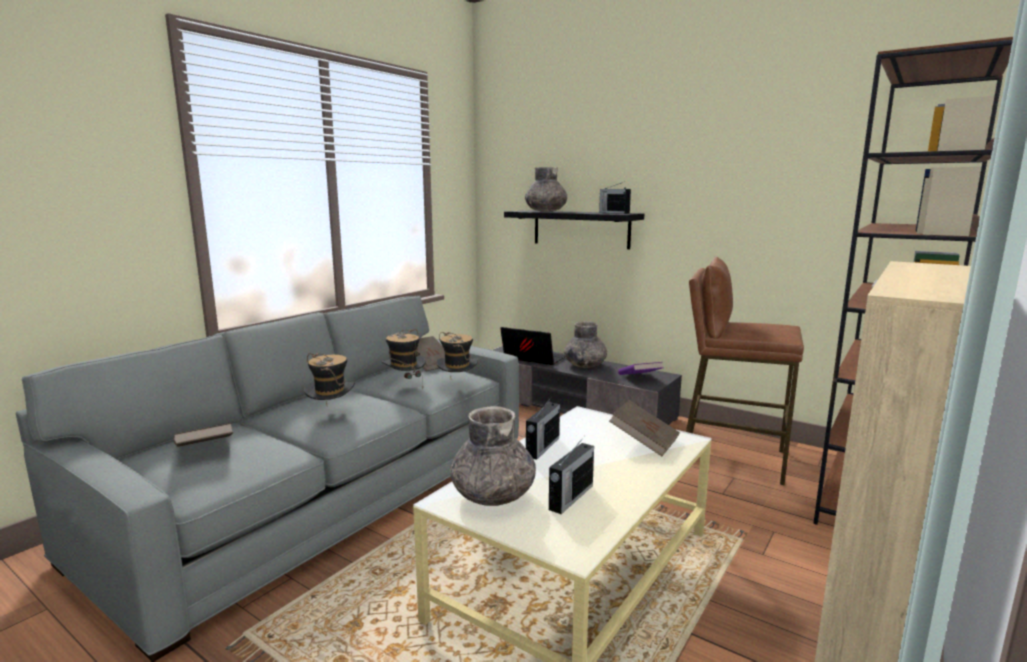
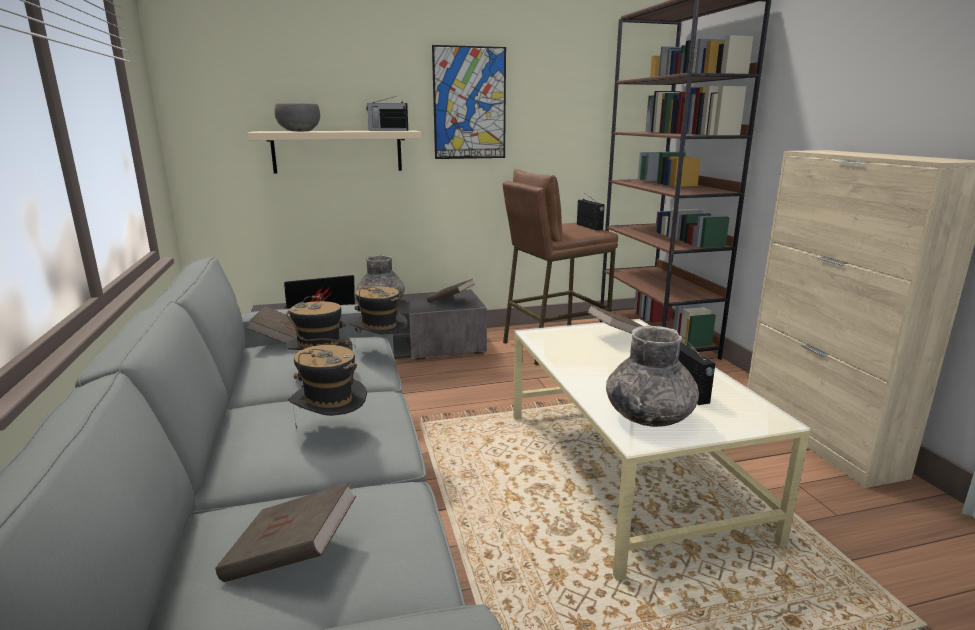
camera: 50 degrees left, 5 degrees up
black shelf [504,210,644,249] -> beige shelf [247,130,421,173]
grey vase [525,167,567,212] -> grey bowl [275,103,320,131]
radio [526,395,560,460] -> radio moved to [577,194,605,230]
purple book [618,362,663,375] -> brown book [426,279,475,303]
none -> picture [432,45,506,159]

